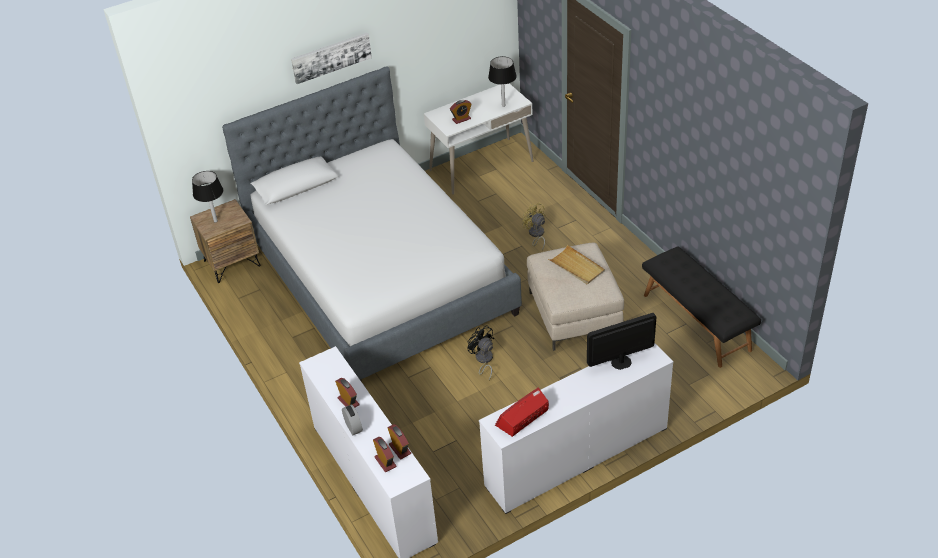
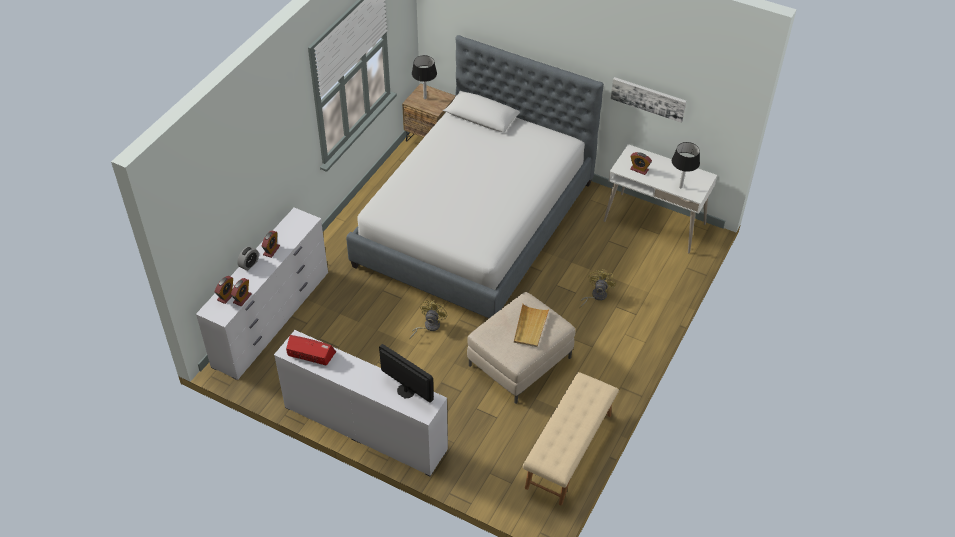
camera: 55 degrees right, 5 degrees up
picture [291,33,372,84] -> picture moved to [611,77,686,123]
black fan [467,325,494,380] -> yellow fan [409,300,448,339]
black bench [642,246,761,368] -> beige bench [523,372,619,505]

